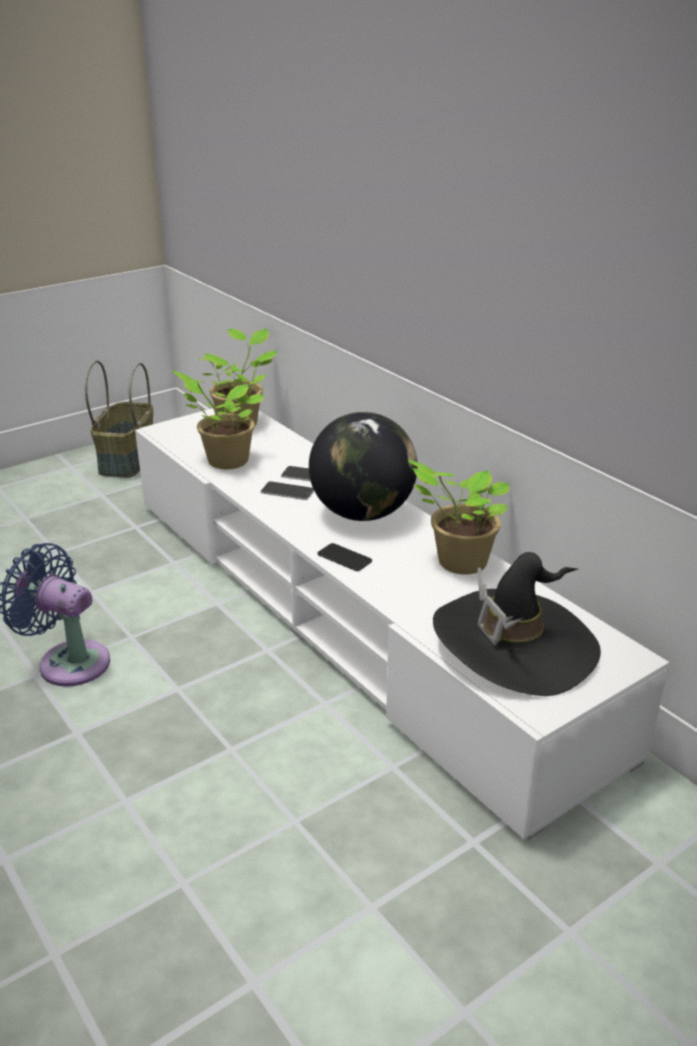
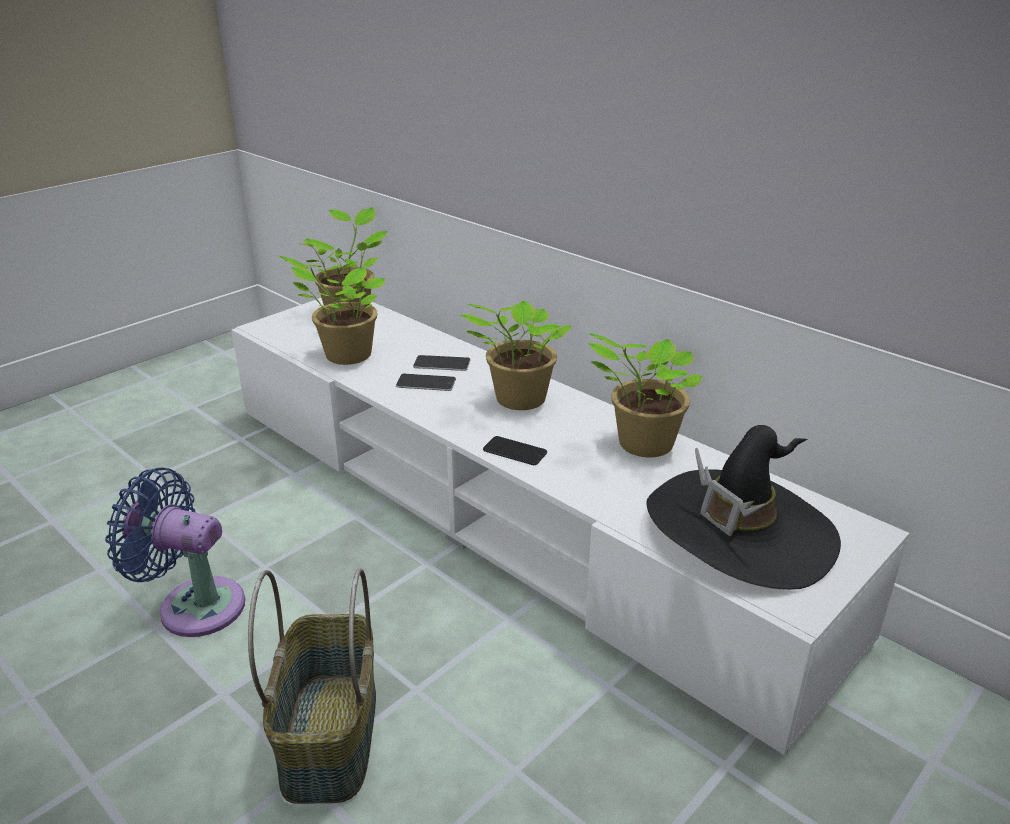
camera: 10 degrees left, 0 degrees up
basket [85,360,153,478] -> basket moved to [248,569,376,804]
globe [309,412,418,521] -> potted plant [460,300,572,410]

